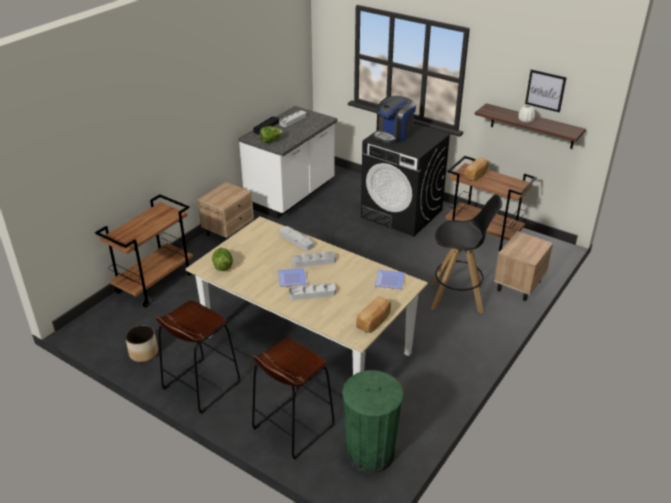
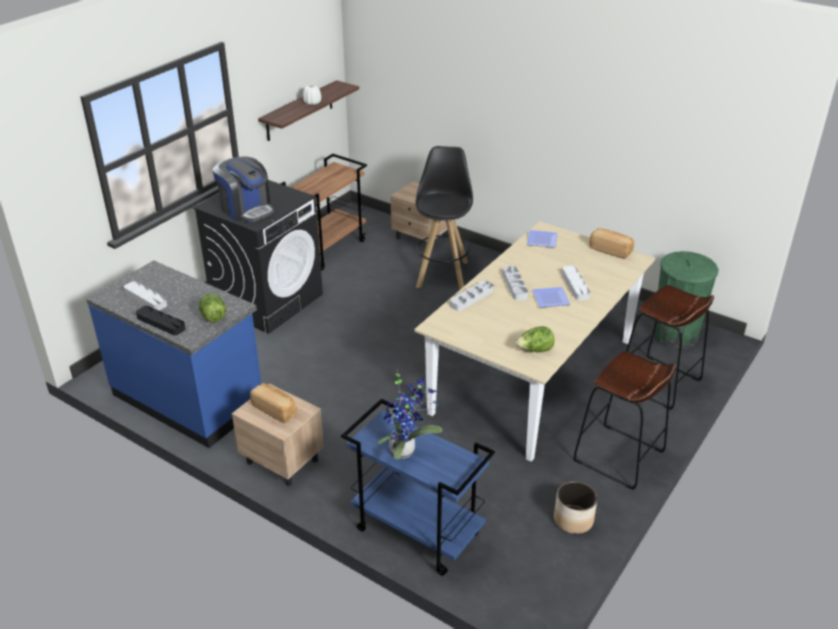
camera: 90 degrees left, 0 degrees up
brown cart [95,194,193,307] -> blue cart [341,399,495,576]
white counter [238,106,338,219] -> blue counter [86,260,261,448]
bread [464,157,489,181] -> bread moved to [250,383,297,423]
picture [525,70,566,112] -> none
none -> potted plant [378,369,442,459]

